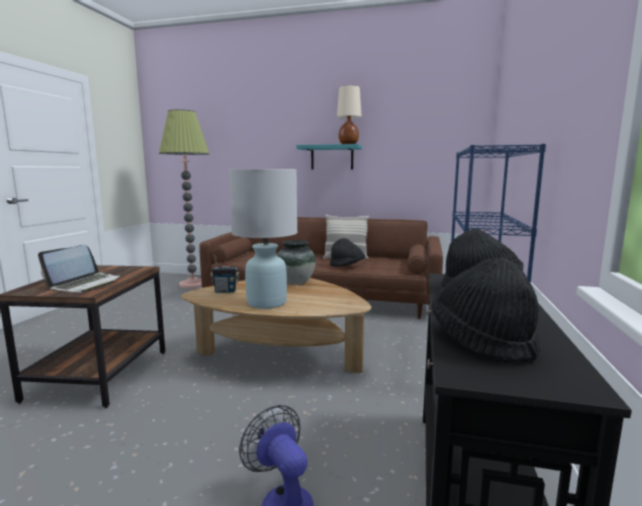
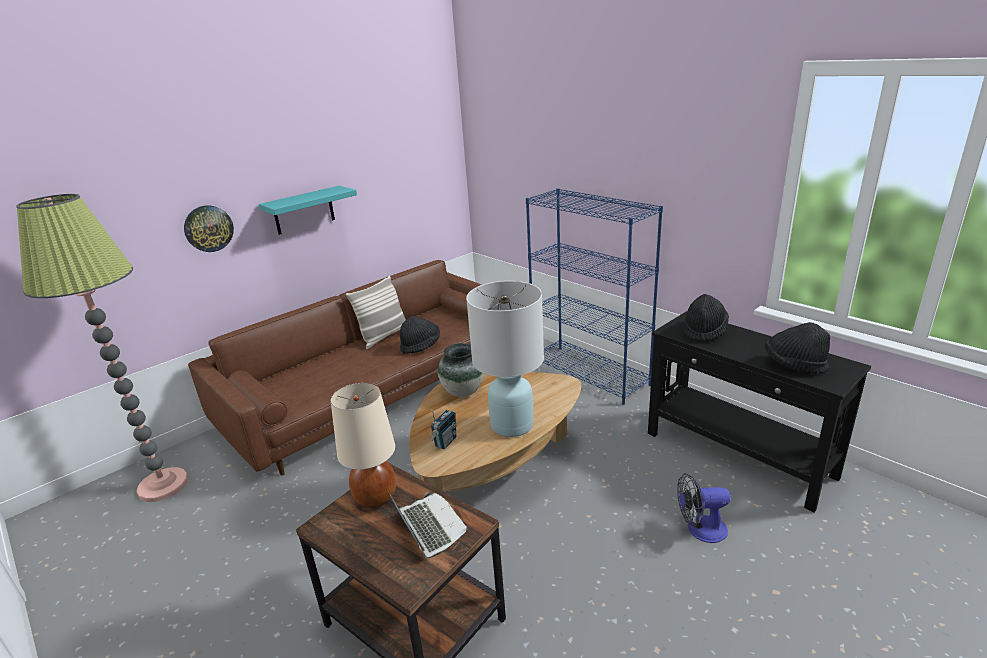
camera: 55 degrees left, 15 degrees up
beige table lamp [337,85,362,144] -> beige table lamp moved to [331,383,396,508]
none -> wall clock [184,205,234,252]

